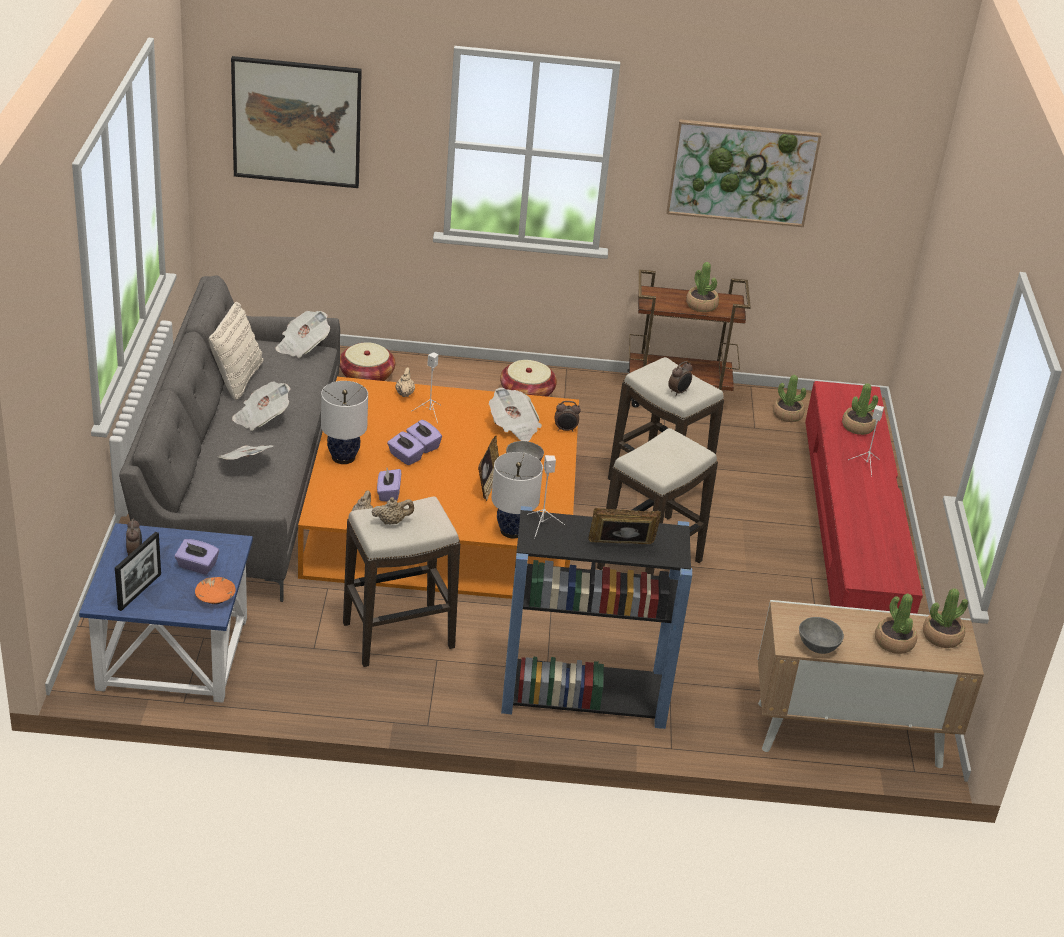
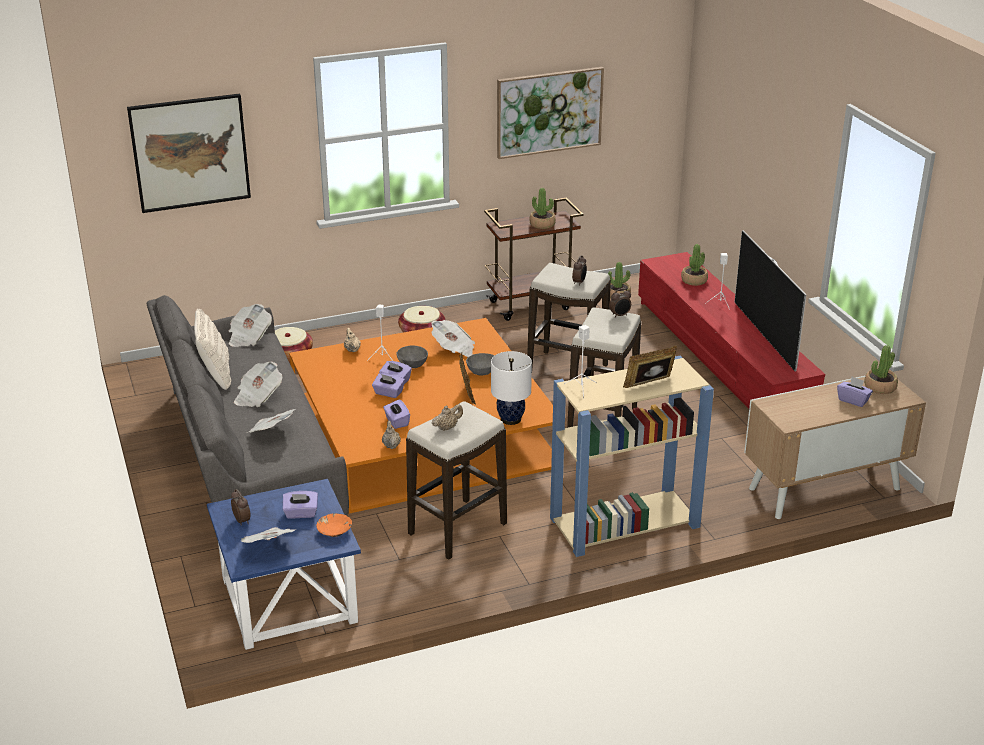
camera: 20 degrees left, 5 degrees down
picture frame [115,532,161,611] -> newspaper [241,527,296,543]
white table lamp [321,381,368,464] -> none
black bookcase [501,506,692,729] -> beige bookcase [550,356,714,557]
alarm clock [555,401,581,432] -> alarm clock moved to [609,288,631,318]
grey bowl [799,617,844,654] -> grey bowl moved to [396,346,428,368]
potted plant [875,594,917,654] -> purple tissue box [837,377,873,407]
none -> television [735,230,806,371]

